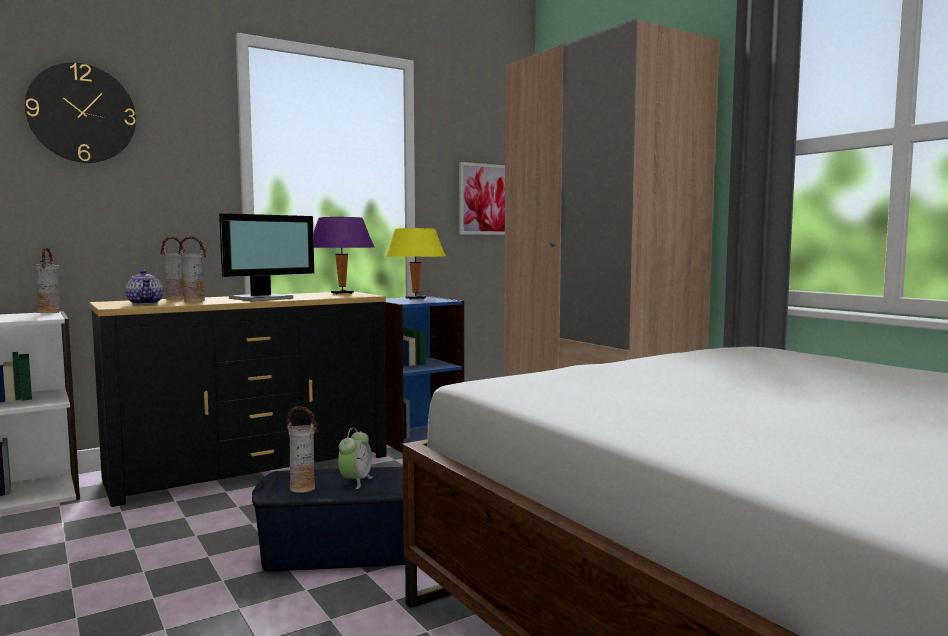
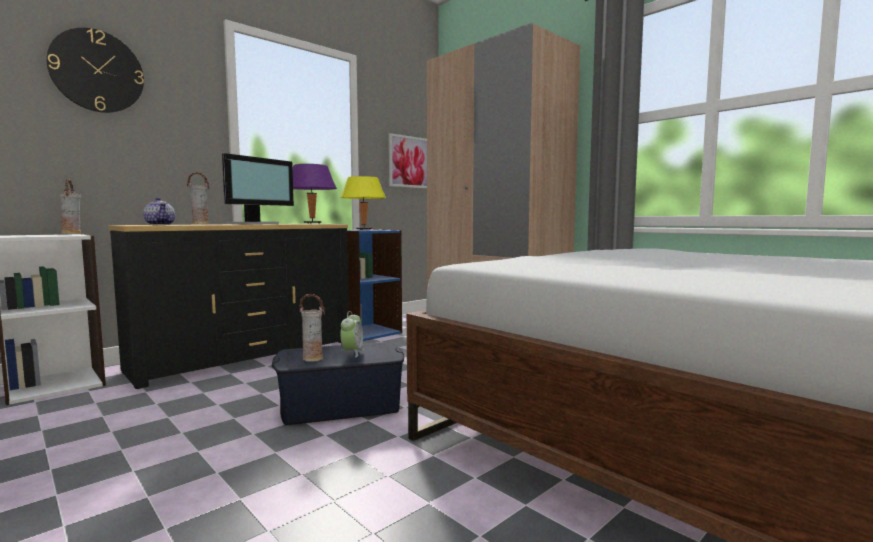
camera: 10 degrees left, 0 degrees up
vase [160,237,185,300] -> none

